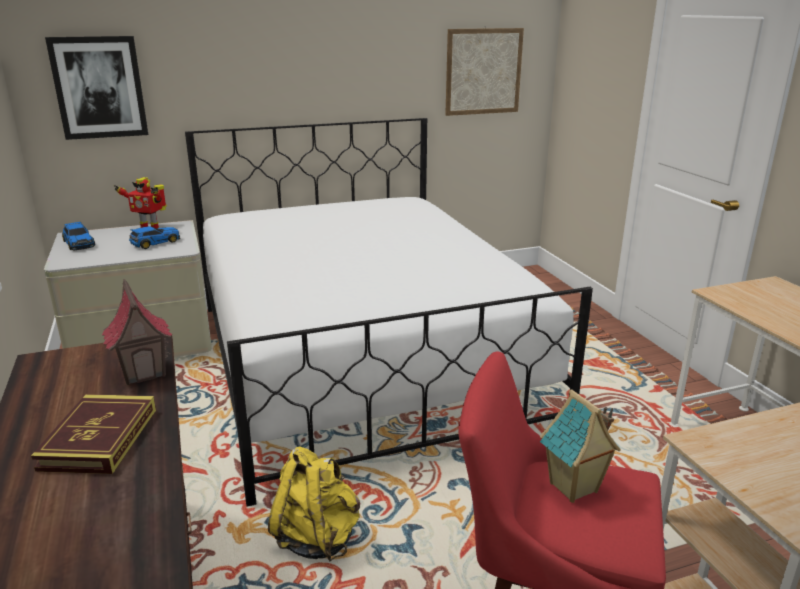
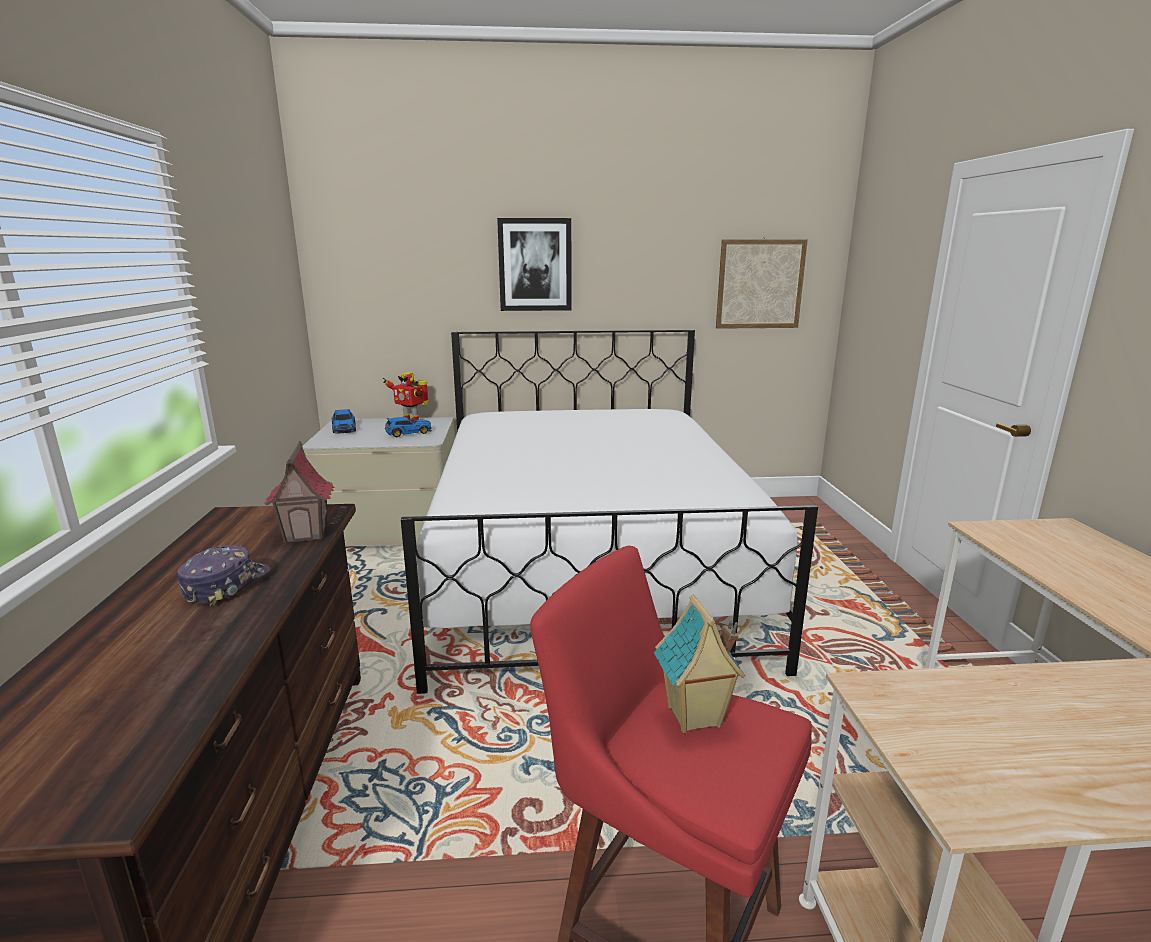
camera: 15 degrees right, 5 degrees down
book [31,394,156,474] -> cap [177,545,270,606]
picture [45,36,148,140] -> picture moved to [497,218,572,311]
yellow backpack [268,447,360,561] -> none

